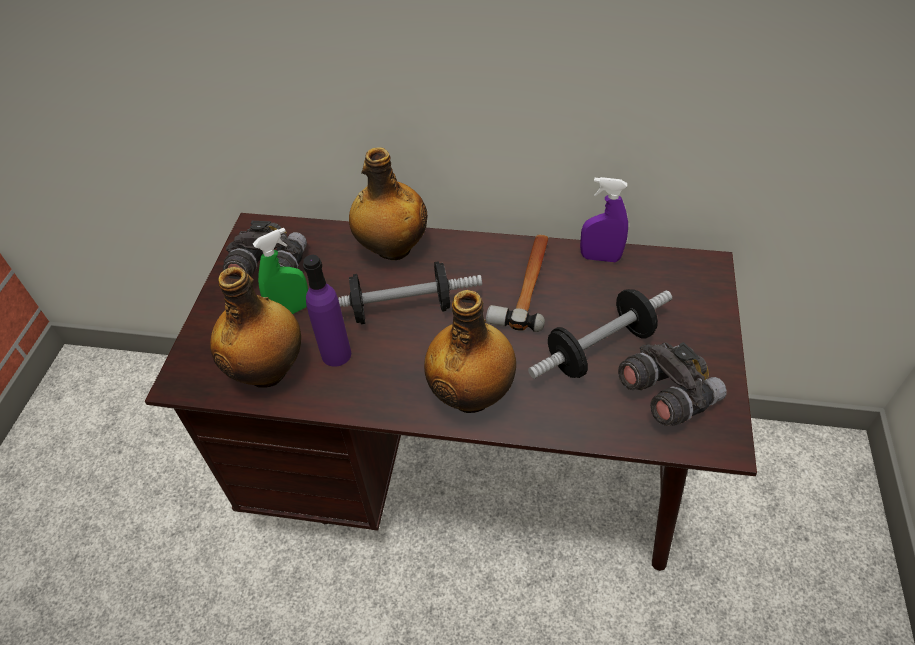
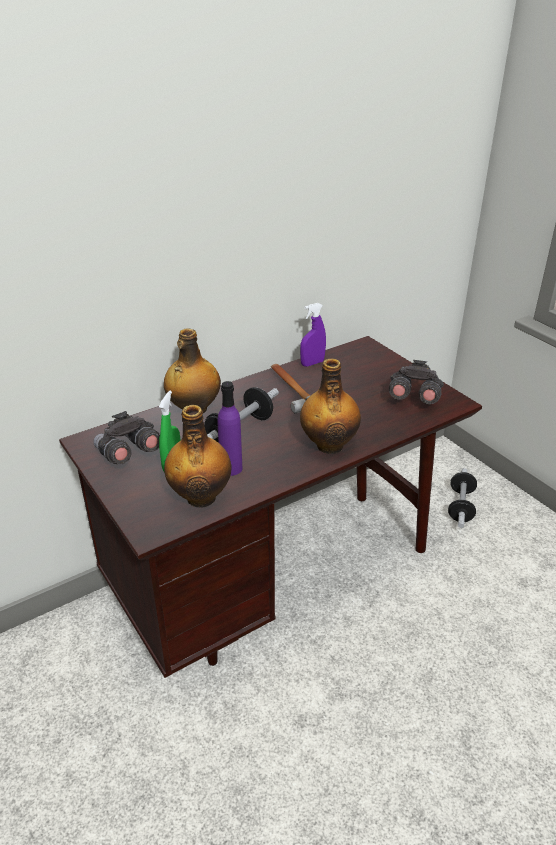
camera: 45 degrees left, 15 degrees down
dumbbell [528,289,672,379] -> dumbbell moved to [448,468,477,528]

